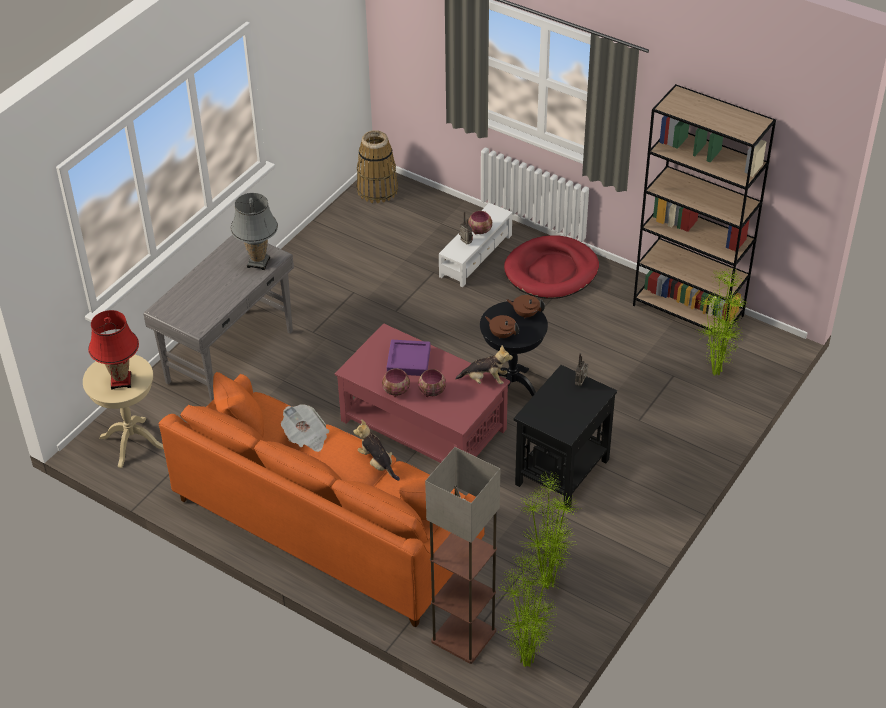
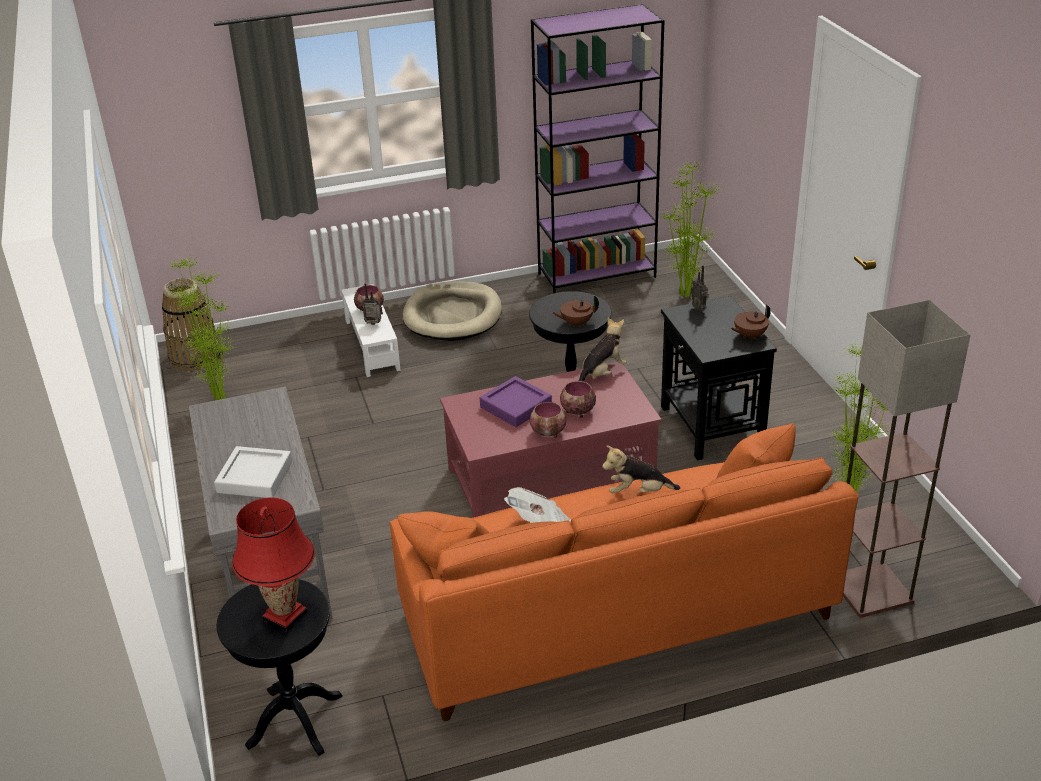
camera: 50 degrees left, 10 degrees down
beige side table [83,354,164,468] -> black side table [217,579,343,756]
grey table lamp [230,193,278,270] -> none
potted plant [496,550,560,667] -> potted plant moved to [167,256,232,400]
red dog bed [504,235,599,299] -> beige dog bed [403,281,502,341]
brown teapot [506,295,545,318] -> brown teapot moved to [731,305,771,339]
beige bookcase [633,84,776,343] -> purple bookcase [531,4,664,293]
none -> grey tray [214,446,292,498]

